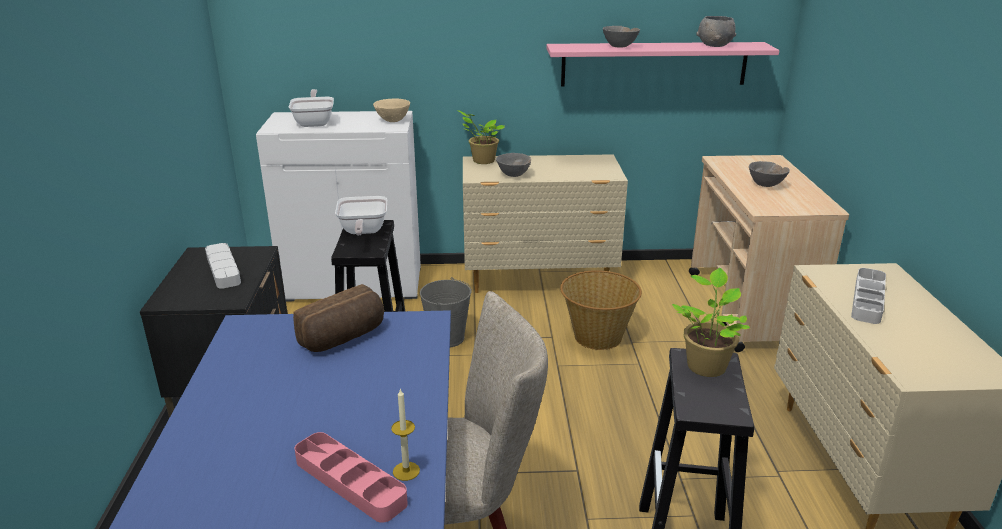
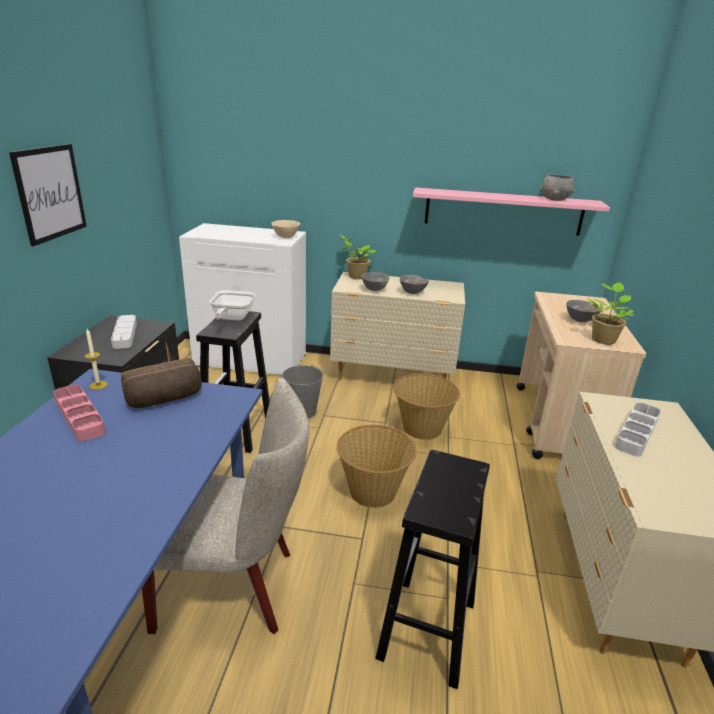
camera: 10 degrees right, 0 degrees up
frying pan [289,89,334,127] -> none
pink tray [295,432,408,523] -> pink tray moved to [53,385,105,441]
candle [391,389,420,481] -> candle moved to [85,329,108,390]
grey bowl [603,26,640,48] -> grey bowl moved to [400,275,429,294]
potted plant [672,268,750,377] -> potted plant moved to [588,282,634,345]
none -> picture [9,144,87,246]
none -> basket [337,425,417,508]

